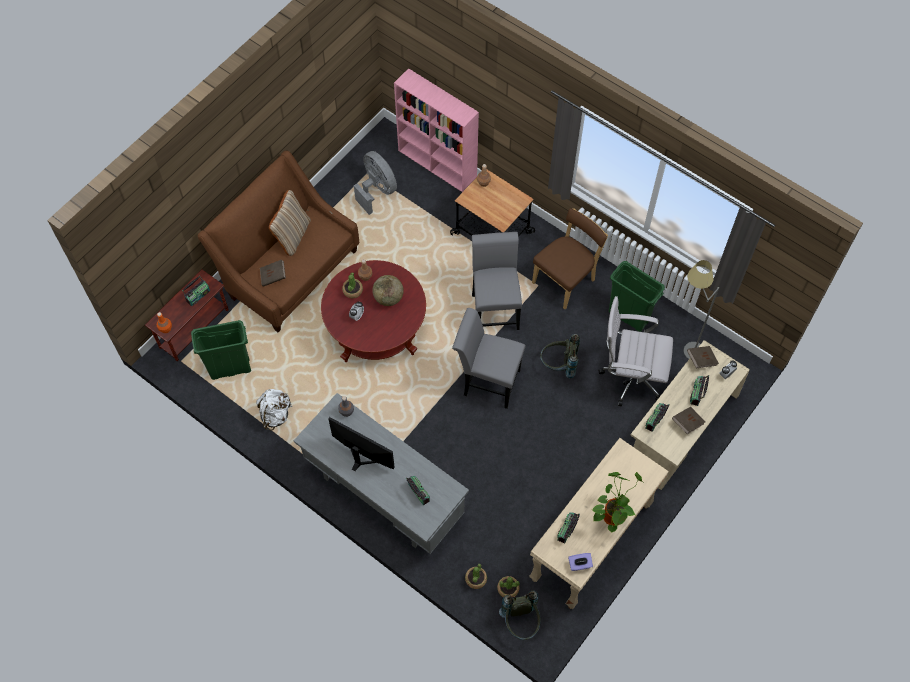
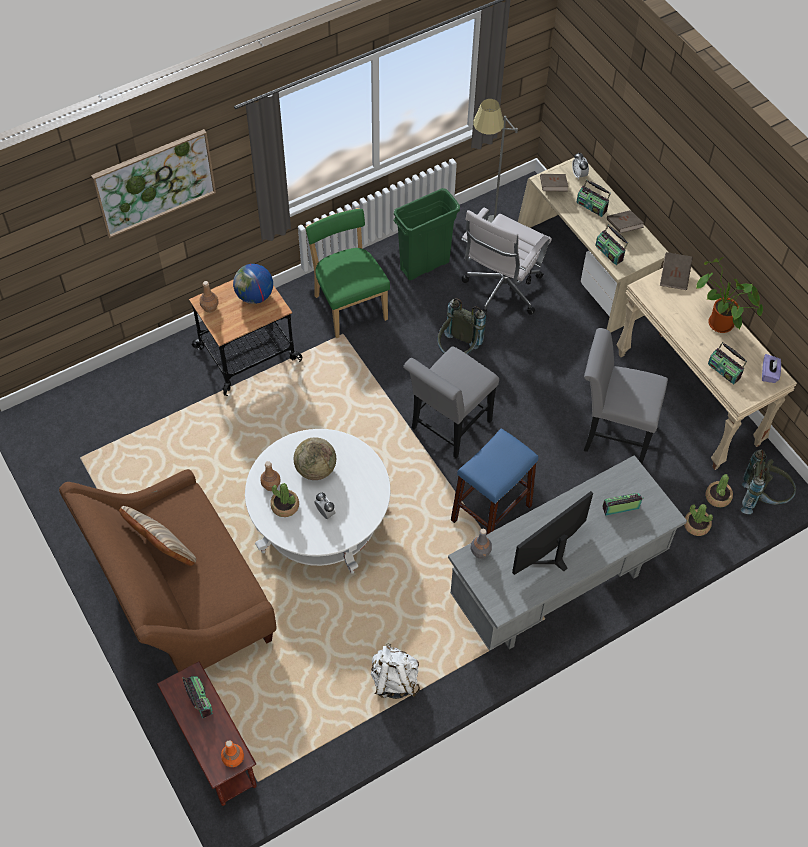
camera: 70 degrees left, 5 degrees down
green trash can [191,320,251,380] -> none
brown book [260,260,286,287] -> brown book moved to [660,252,693,290]
red coffee table [321,260,426,362] -> white coffee table [245,429,390,573]
grey fan [354,151,397,215] -> none
pink bookcase [394,68,479,192] -> none
grey chair [472,232,522,330] -> grey chair moved to [584,328,668,464]
brown chair [532,208,608,309] -> green chair [306,208,390,338]
none -> picture [91,129,216,238]
none -> globe [233,264,273,304]
none -> blue stool [451,428,538,535]

